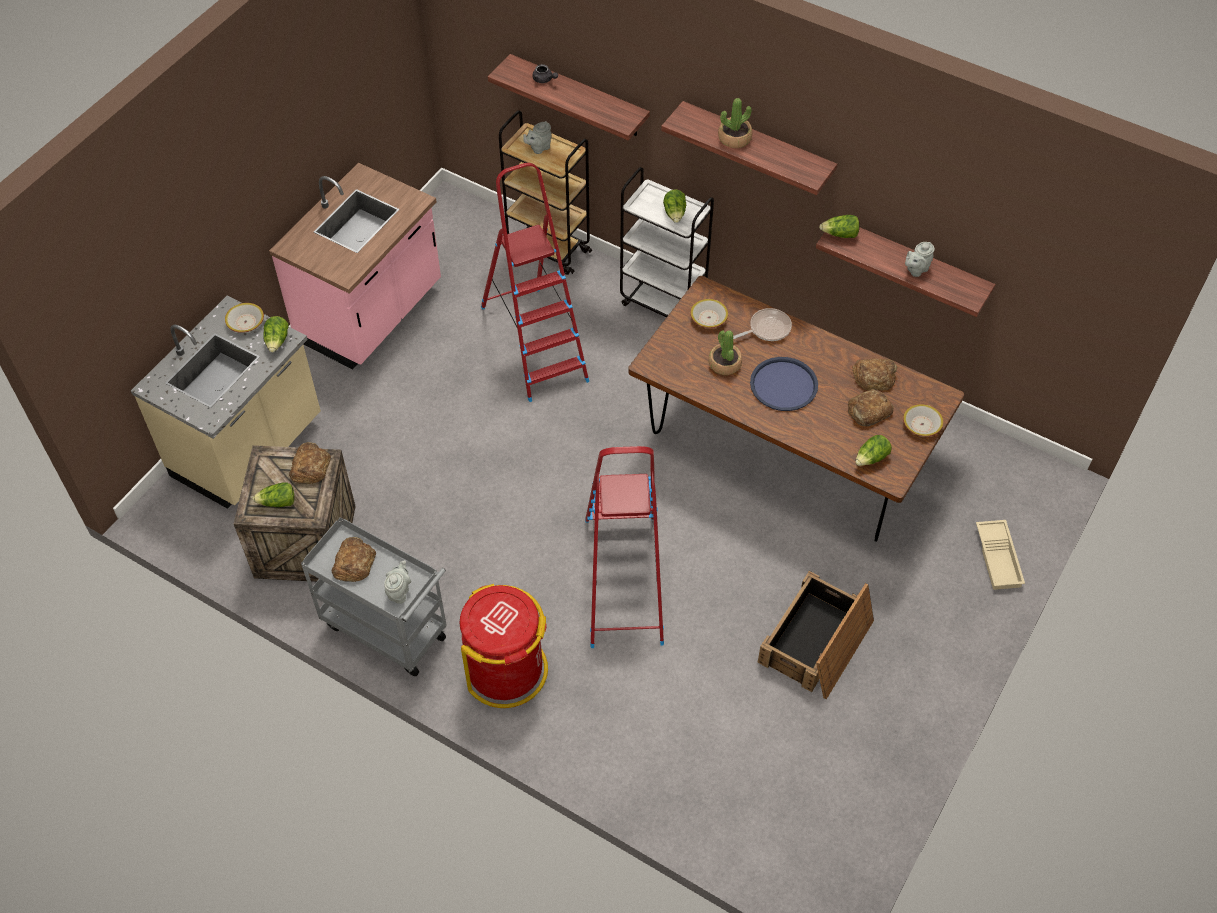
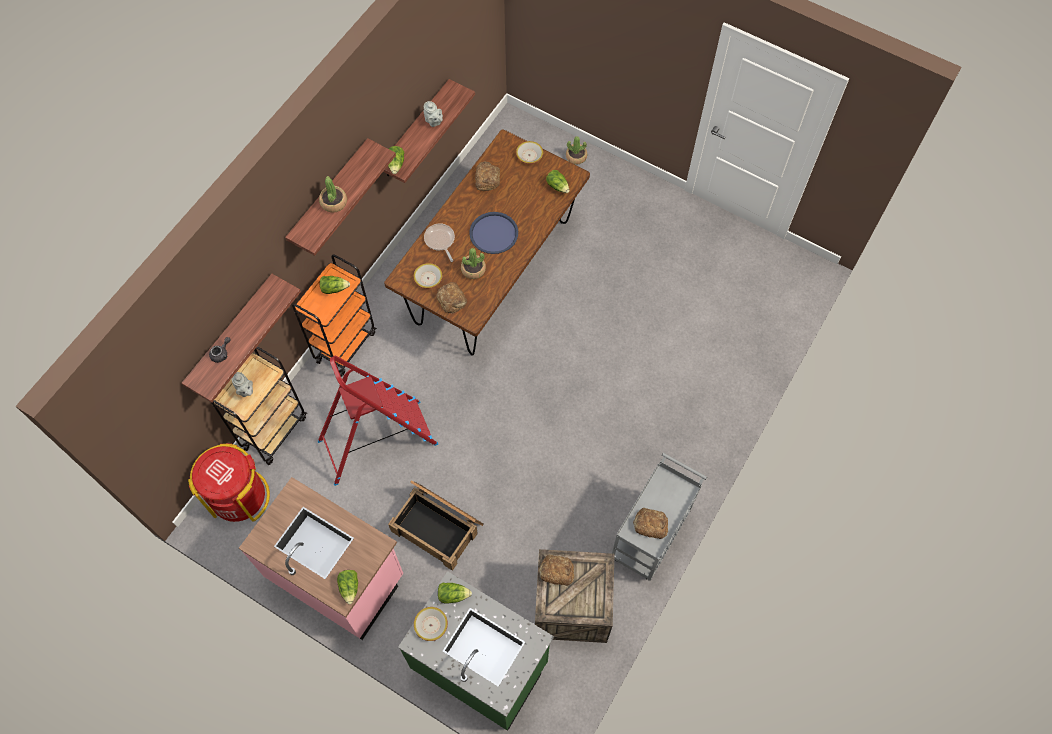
camera: 90 degrees left, 10 degrees up
beige counter [131,296,321,509] -> green counter [398,571,554,731]
lettuce [253,482,294,507] -> lettuce moved to [337,570,358,604]
grey teapot [384,561,411,604] -> none
red trash can [460,584,548,708] -> red trash can moved to [188,443,270,522]
red step ladder [585,446,664,648] -> none
white cart [620,167,714,317] -> orange cart [292,254,377,377]
crate [758,571,874,699] -> crate moved to [388,480,484,571]
bread [848,389,894,426] -> bread moved to [436,282,467,313]
beige tray [976,520,1025,590] -> potted plant [566,136,587,165]

